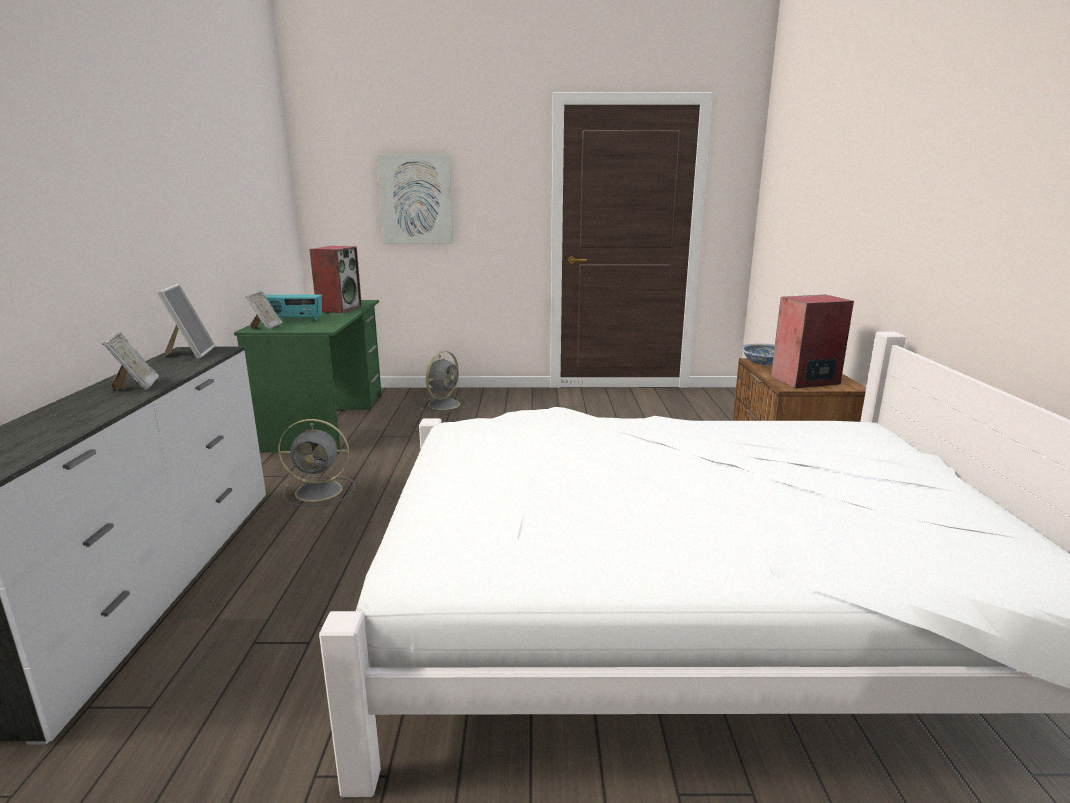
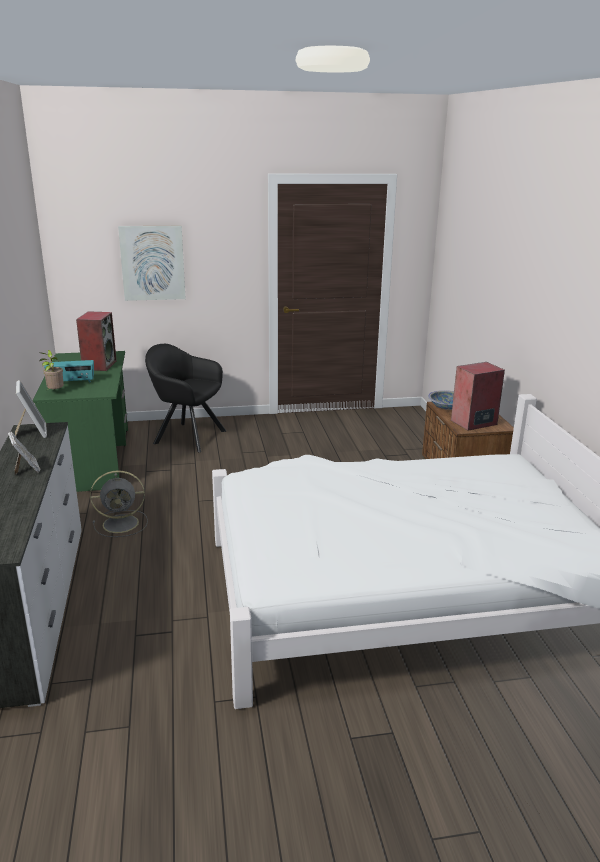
camera: 10 degrees left, 5 degrees up
picture frame [245,291,282,329] -> potted plant [39,350,64,390]
grey fan [421,351,469,412] -> black armchair [145,344,226,453]

